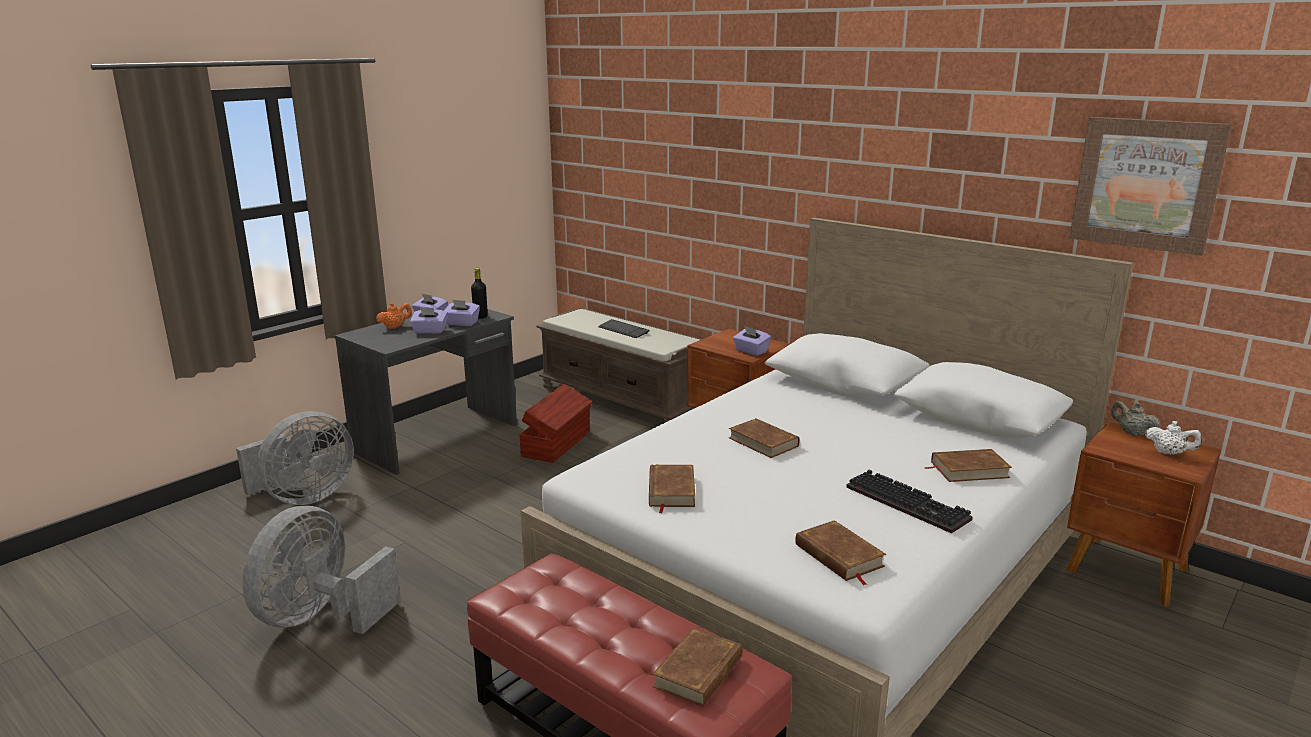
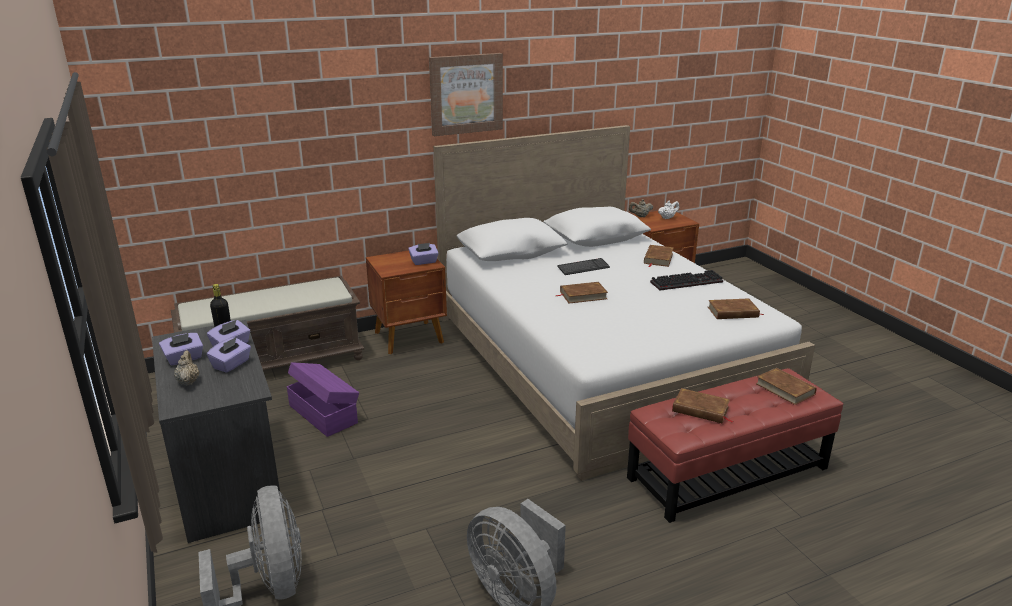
camera: 65 degrees left, 5 degrees up
orange teapot [376,302,412,329] -> beige teapot [174,350,200,386]
brown storage box [519,384,593,463] -> purple storage box [287,362,359,437]
keyboard [598,319,650,338] -> keyboard moved to [557,258,610,275]
brown book [649,465,695,513] -> brown book moved to [672,388,734,423]
picture [1069,117,1232,256] -> picture moved to [429,53,503,136]

